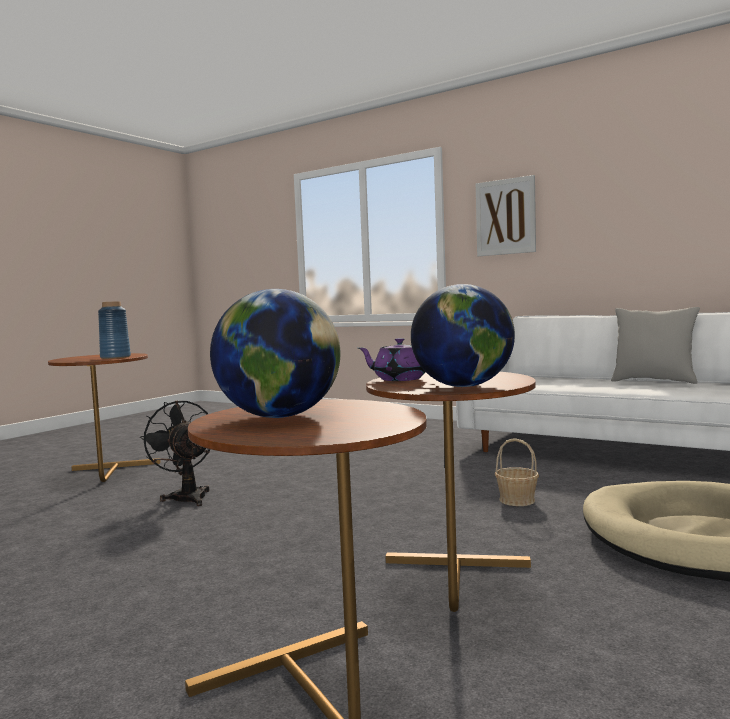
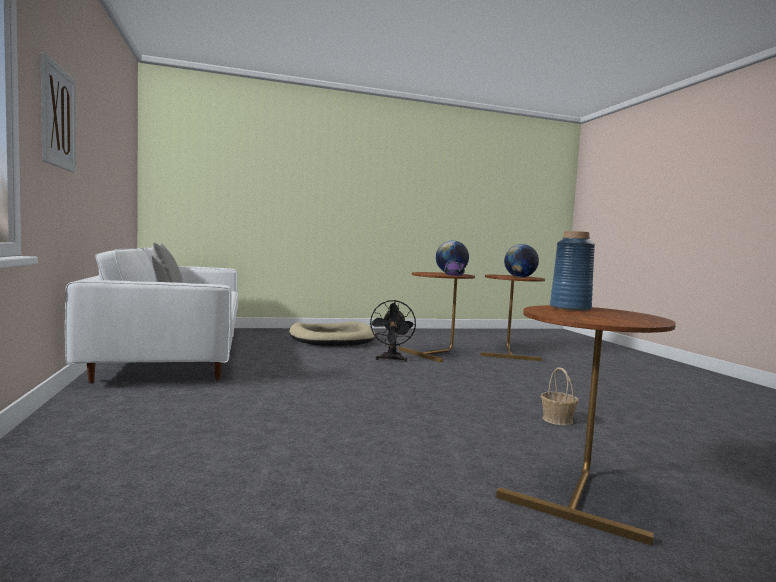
camera: 140 degrees left, 0 degrees up
black fan [140,401,210,506] -> black fan moved to [369,300,416,362]
basket [495,438,539,506] -> basket moved to [541,367,579,426]

